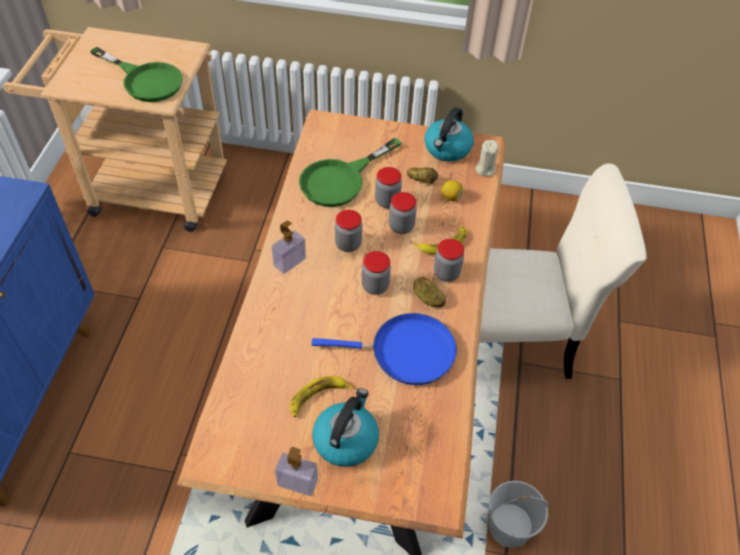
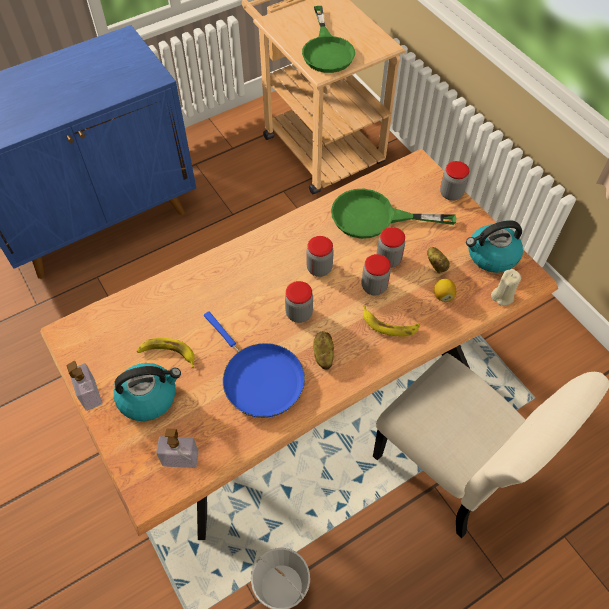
camera: 50 degrees right, 5 degrees up
soap dispenser [272,221,306,274] -> soap dispenser moved to [156,429,198,468]
jar [434,239,464,282] -> jar moved to [440,161,470,201]

